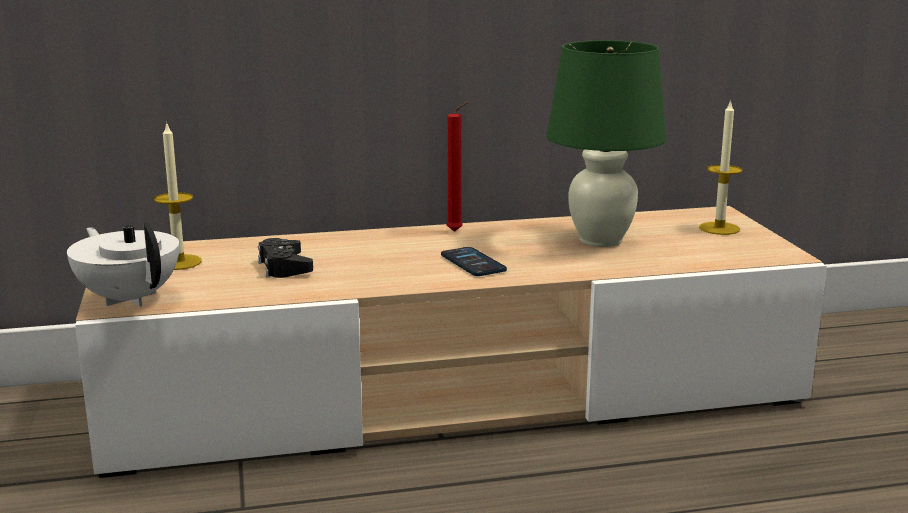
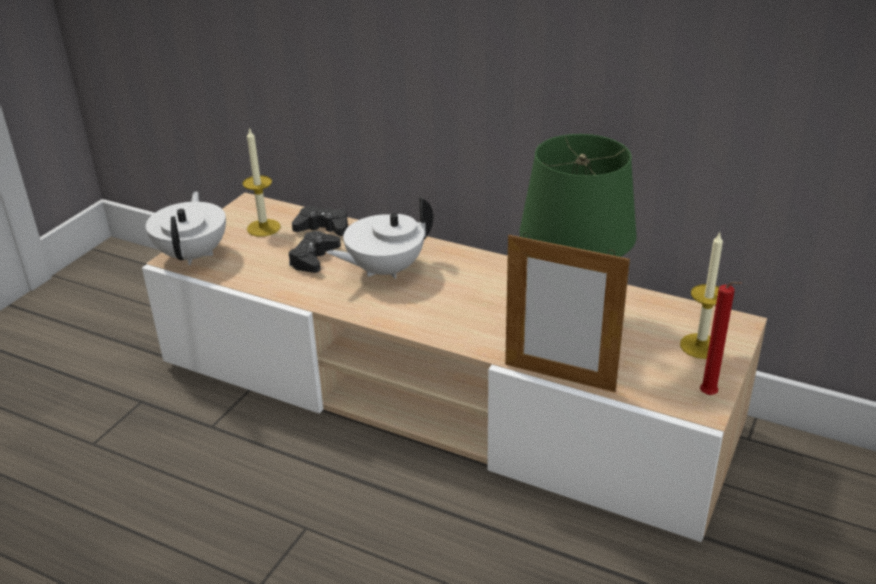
camera: 40 degrees right, 15 degrees up
phone [441,247,507,276] -> none
red candle [447,102,468,232] -> red candle moved to [700,282,742,395]
none -> black game controller [292,206,348,236]
none -> white teapot [326,197,434,279]
none -> picture frame [505,233,630,392]

